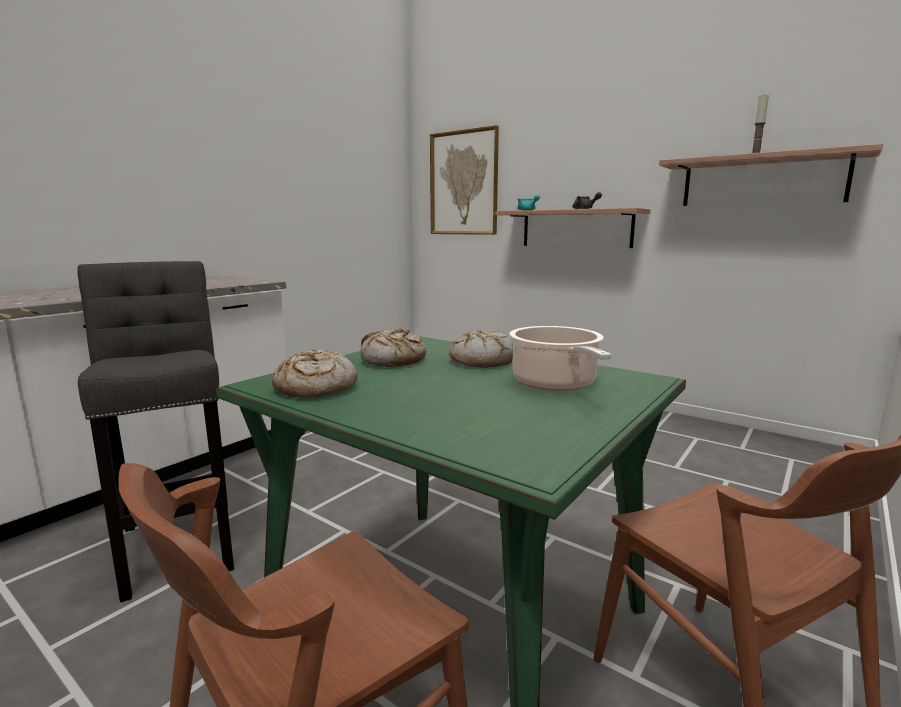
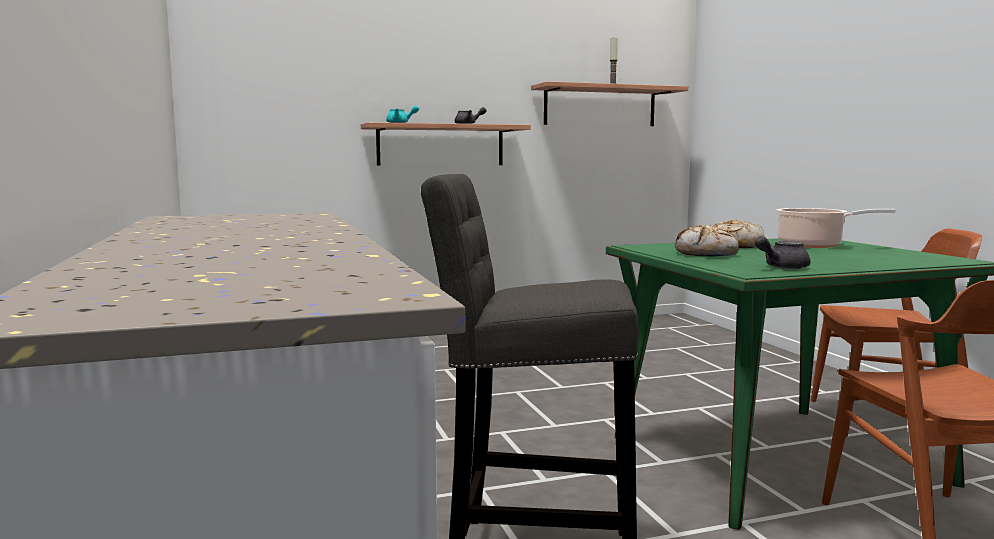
camera: 55 degrees left, 5 degrees down
bread [272,349,358,398] -> grey teapot [755,236,811,269]
picture [430,125,499,235] -> none

